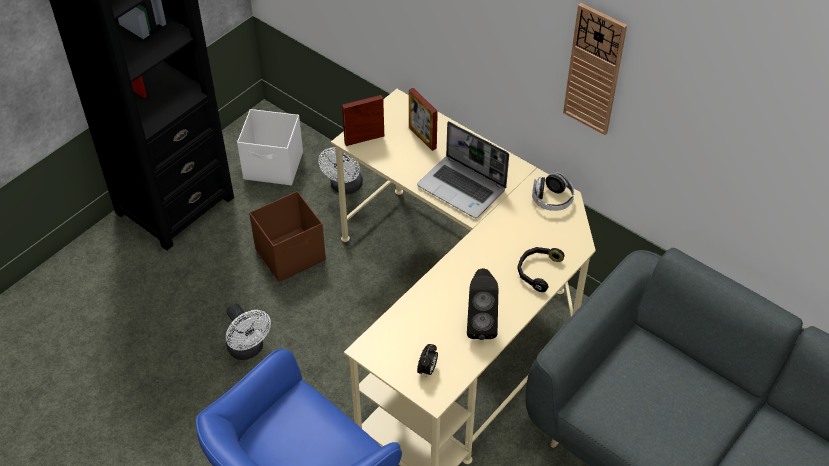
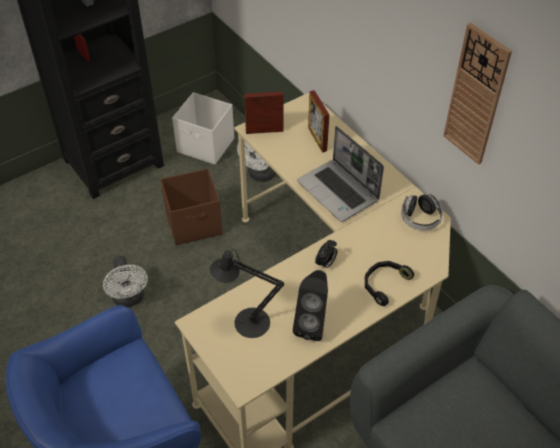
camera: 15 degrees right, 0 degrees up
alarm clock [417,344,438,376] -> alarm clock moved to [315,240,337,270]
none -> black table lamp [210,249,284,338]

